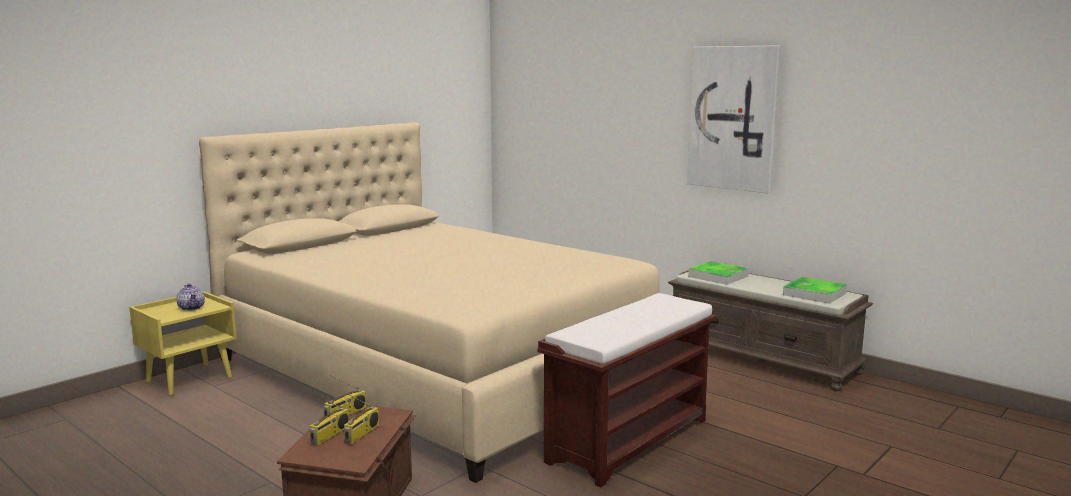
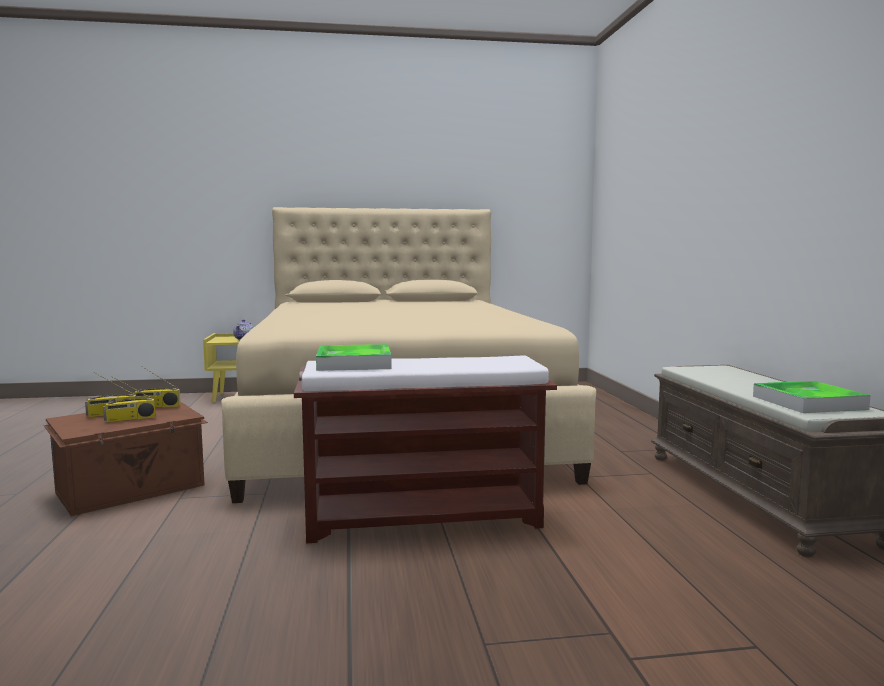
camera: 40 degrees right, 5 degrees down
picture [687,45,781,193] -> none
tray [688,261,749,285] -> tray moved to [316,344,391,371]

